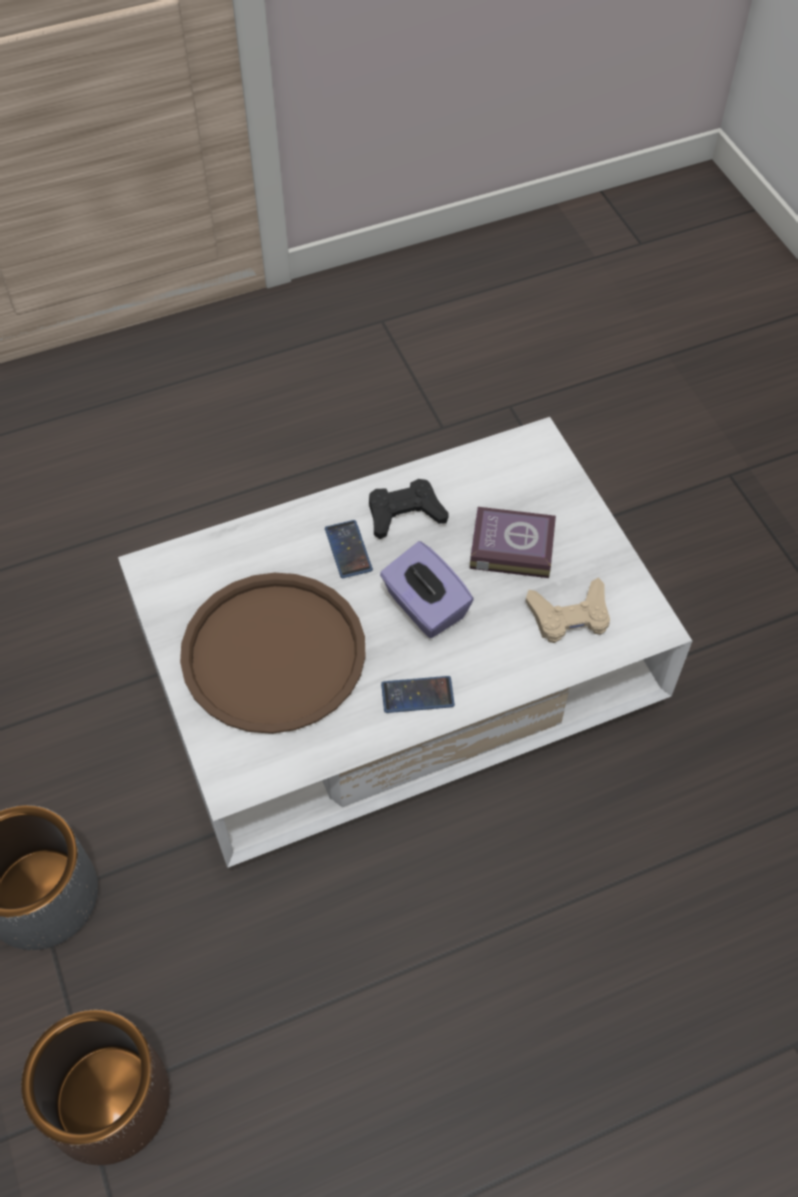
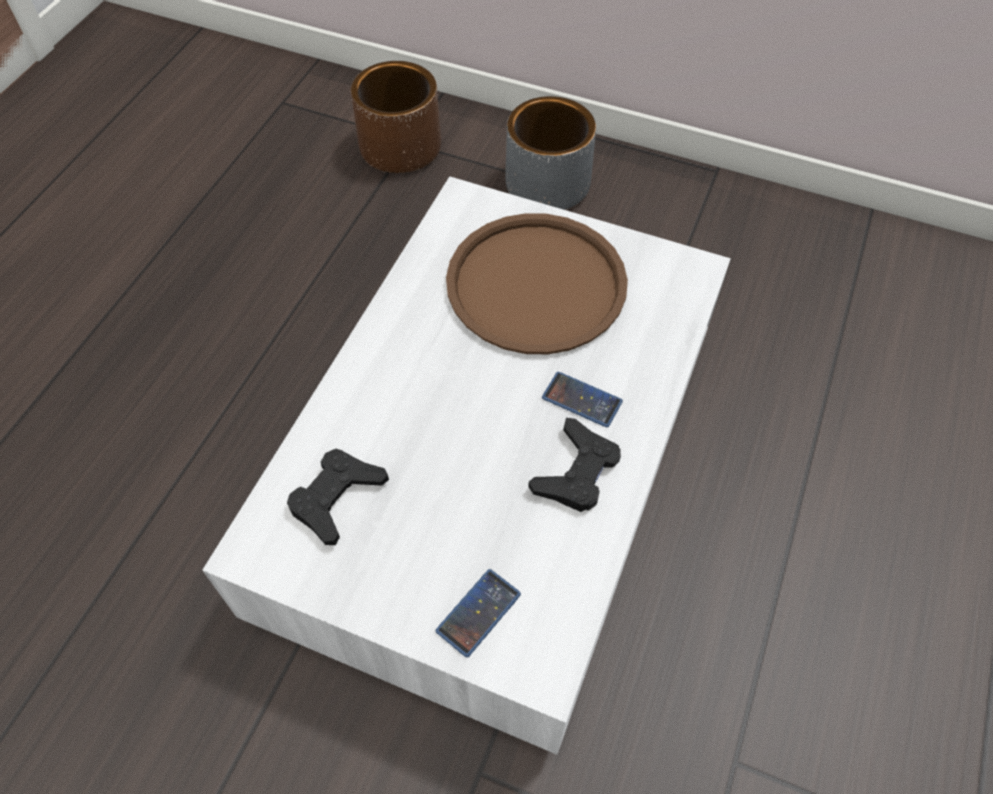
camera: 135 degrees right, 0 degrees up
purple tissue box [380,541,474,638] -> none
phone [381,676,455,713] -> phone moved to [436,569,521,657]
book [470,507,556,578] -> none
beige game controller [525,577,610,643] -> black game controller [287,449,389,545]

